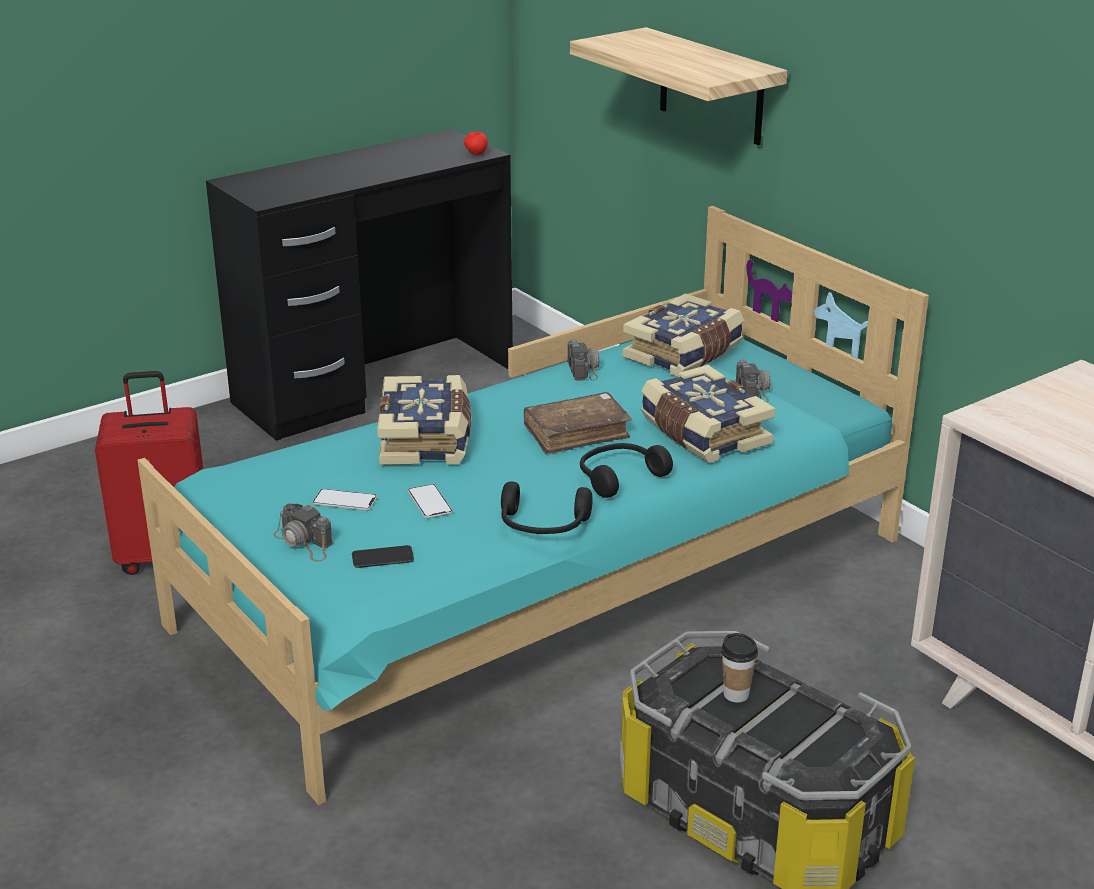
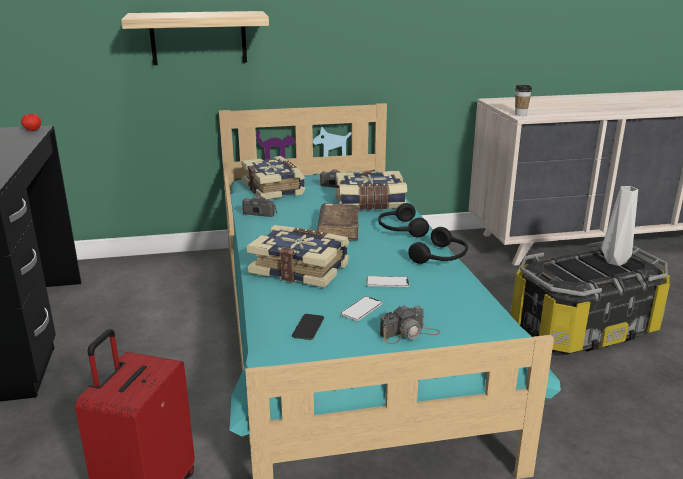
camera: 65 degrees left, 5 degrees down
phone [352,545,414,568] -> phone moved to [292,314,324,340]
cup [721,633,758,703] -> cup moved to [515,85,532,116]
none -> grey vase [602,186,638,266]

